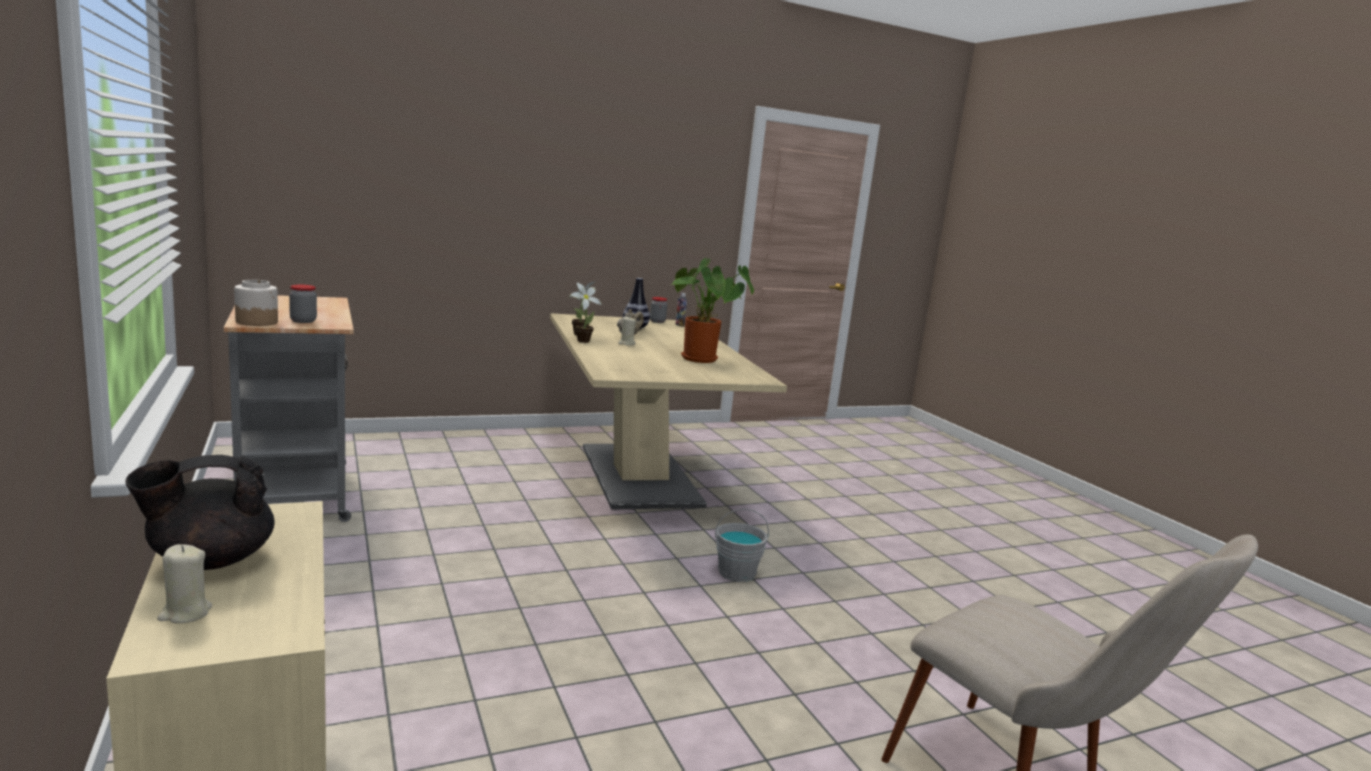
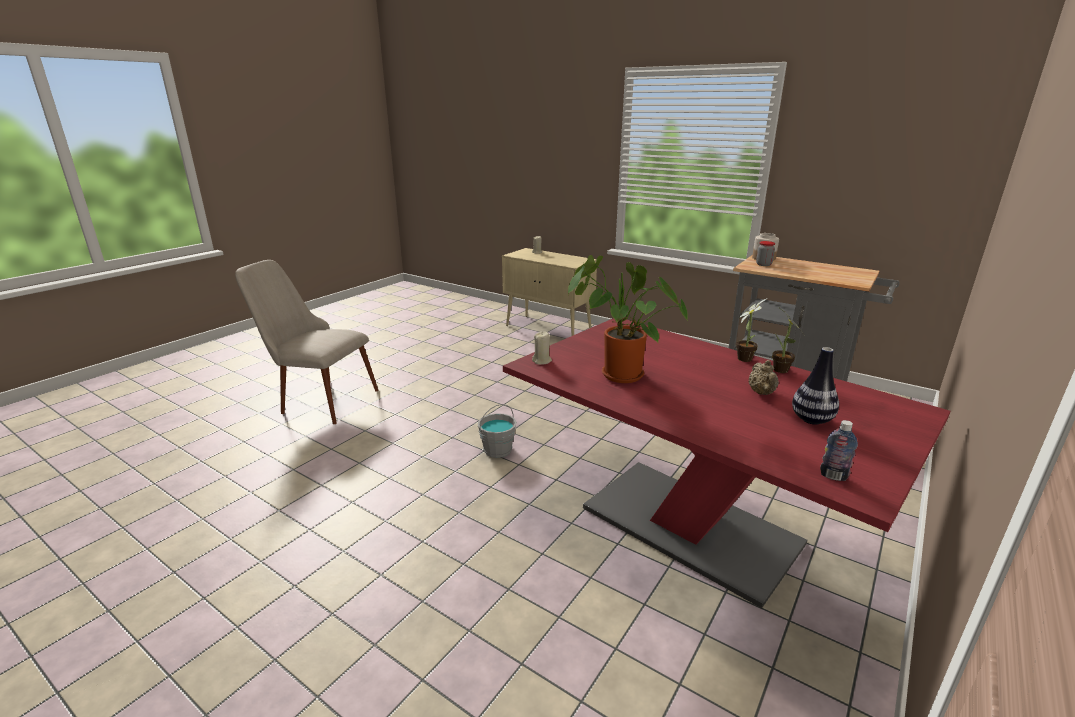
camera: 150 degrees right, 10 degrees up
black teapot [125,455,275,570] -> none
beige dining table [550,313,787,510] -> red dining table [503,318,951,608]
beige candle [618,316,636,345] -> beige candle moved to [532,331,552,364]
jar [650,297,668,323] -> none

